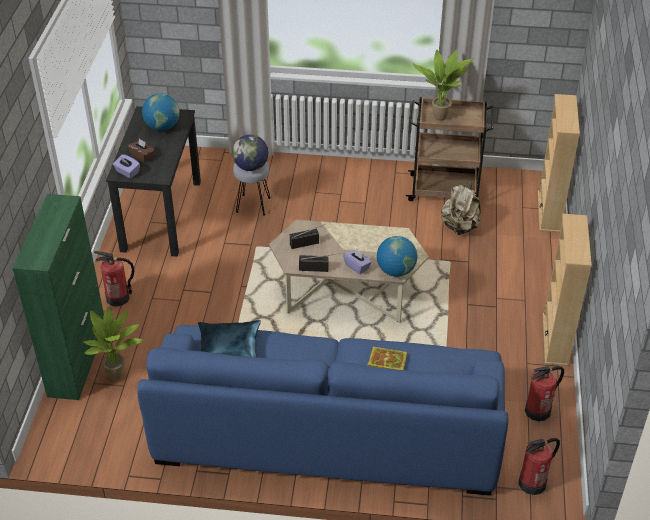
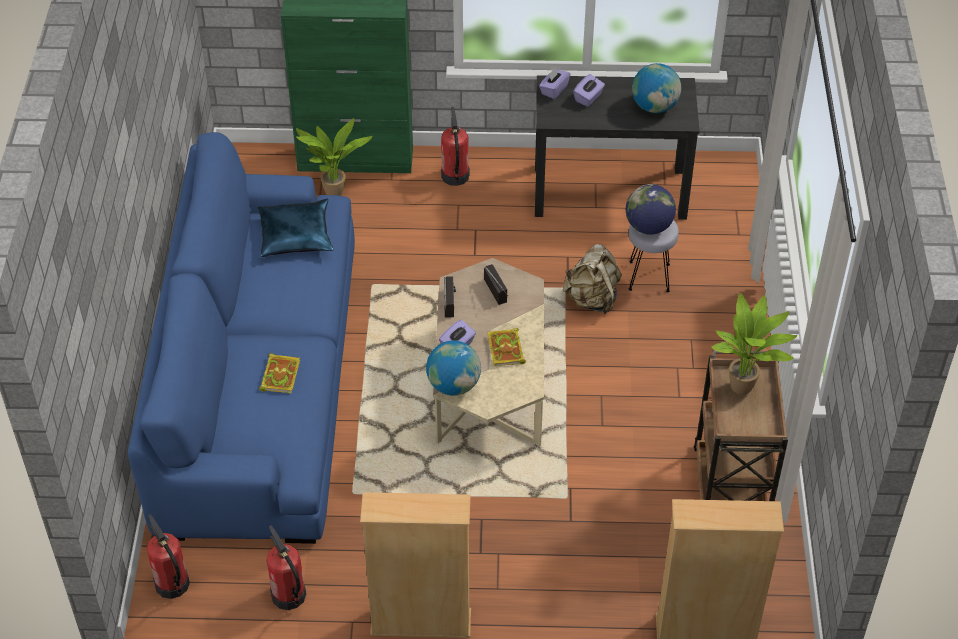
camera: 85 degrees right, 5 degrees up
brown tissue box [128,138,155,163] -> purple tissue box [573,74,605,107]
beige backpack [441,182,481,235] -> beige backpack moved to [563,244,622,314]
none -> book [488,328,526,366]

